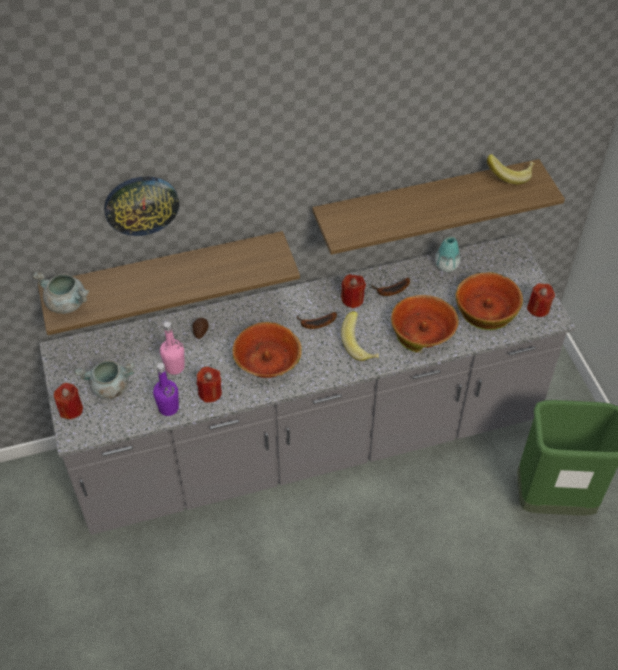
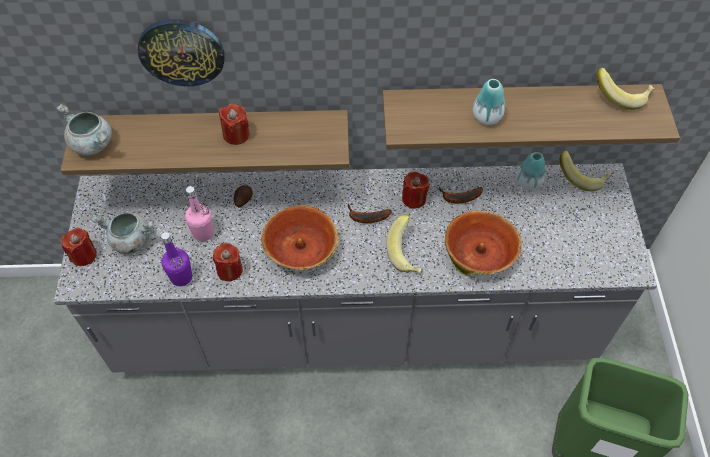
camera: 15 degrees right, 5 degrees up
bowl [456,272,523,330] -> none
red candle [527,283,555,317] -> red candle moved to [219,103,250,145]
none -> vase [473,79,505,125]
none -> banana [559,151,612,191]

